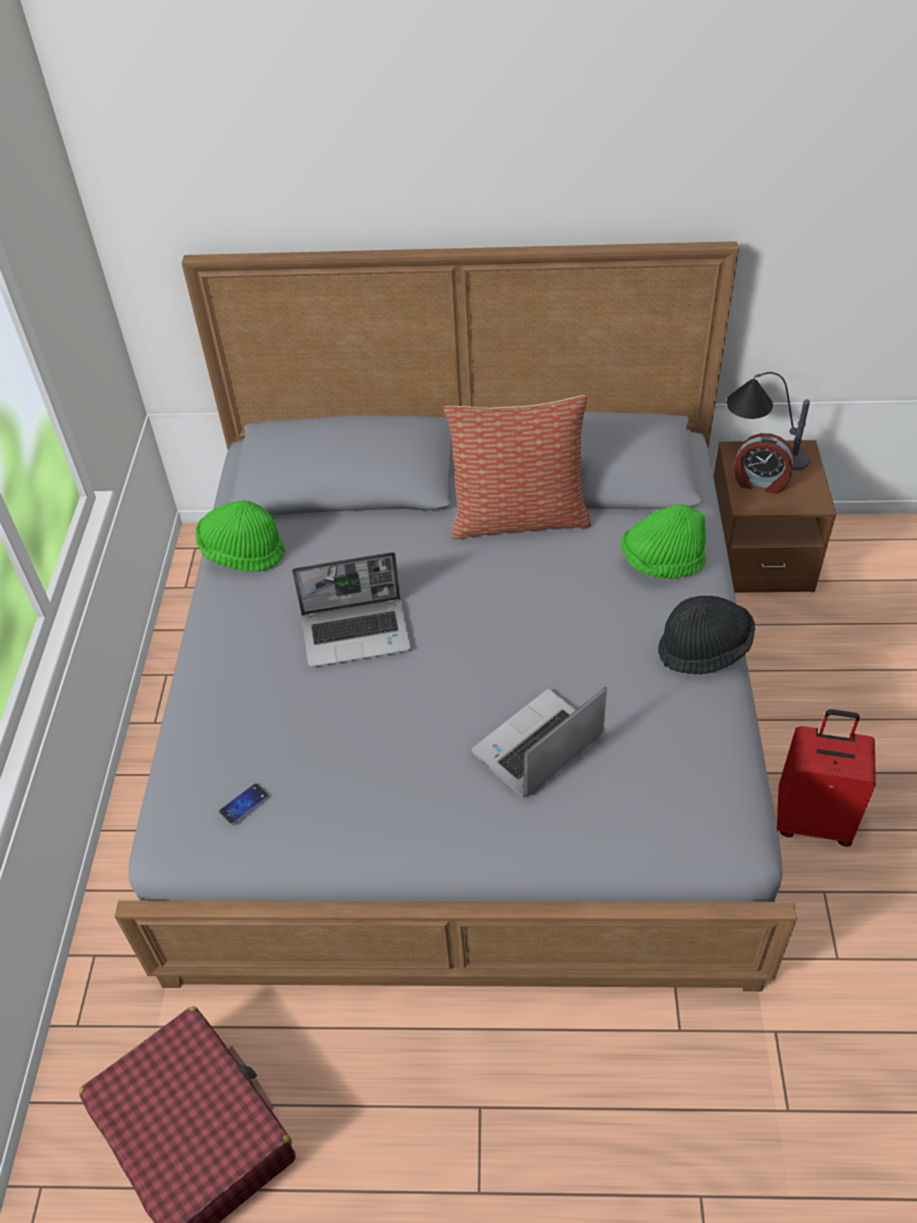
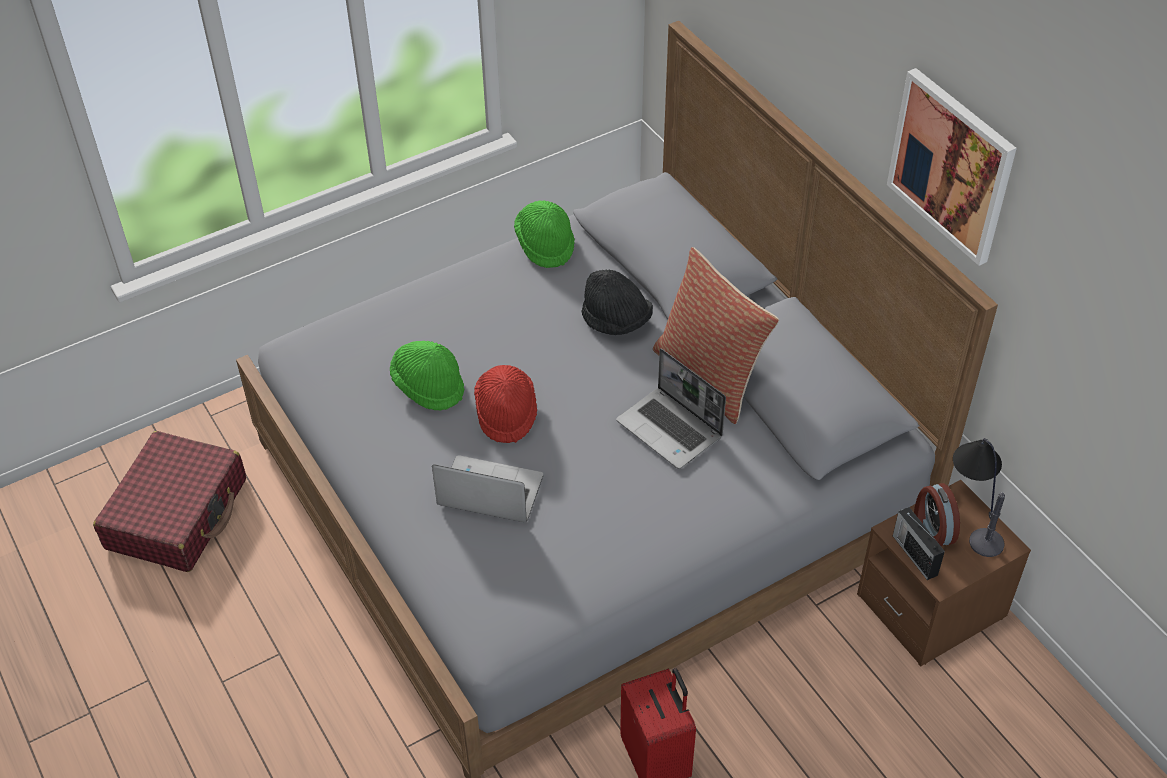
camera: 55 degrees right, 0 degrees up
phone [218,783,269,825] -> none
laptop [292,552,411,667] -> laptop moved to [616,349,726,469]
green hat [621,504,706,579] -> green hat moved to [390,341,464,410]
black hat [658,596,755,674] -> black hat moved to [582,269,653,335]
none -> red hat [474,365,537,443]
none -> picture [887,68,1017,266]
none -> radio [893,507,945,580]

